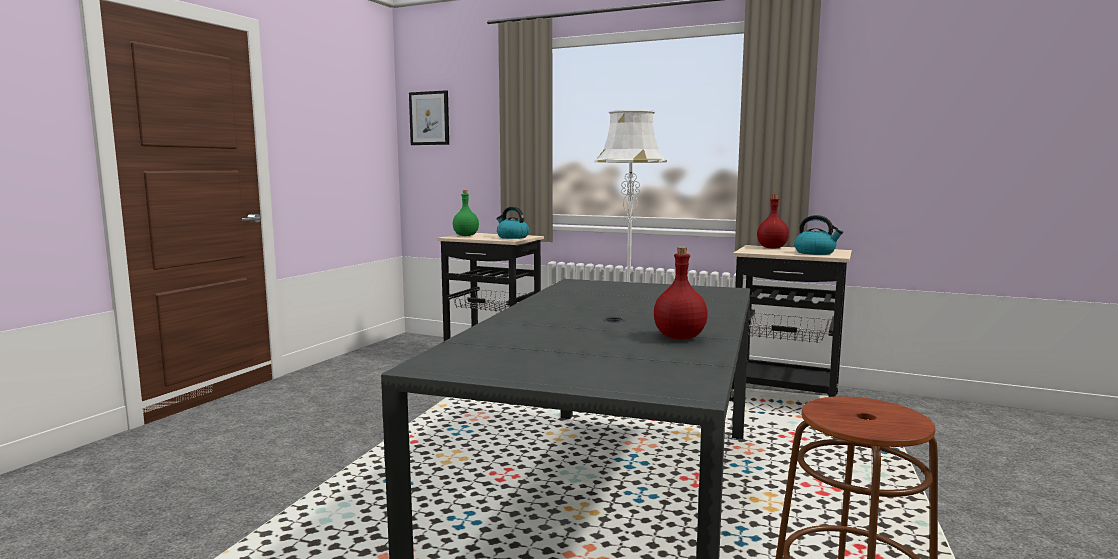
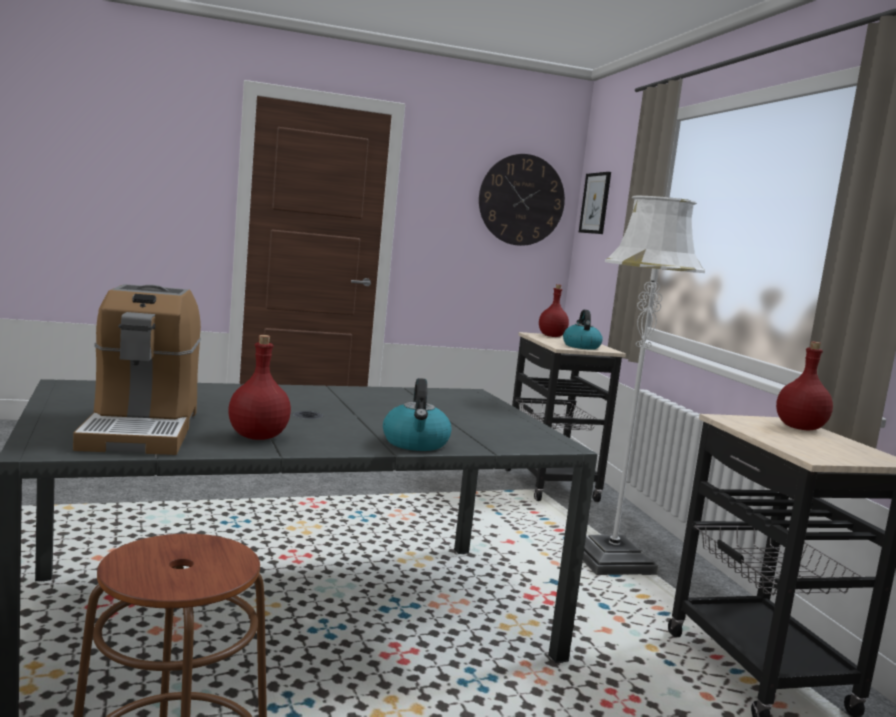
camera: 50 degrees right, 0 degrees up
green bottle [453,190,479,236] -> red bottle [539,284,569,337]
kettle [794,215,843,255] -> kettle moved to [383,378,452,451]
none -> coffee machine [73,284,201,455]
none -> wall clock [479,154,565,246]

